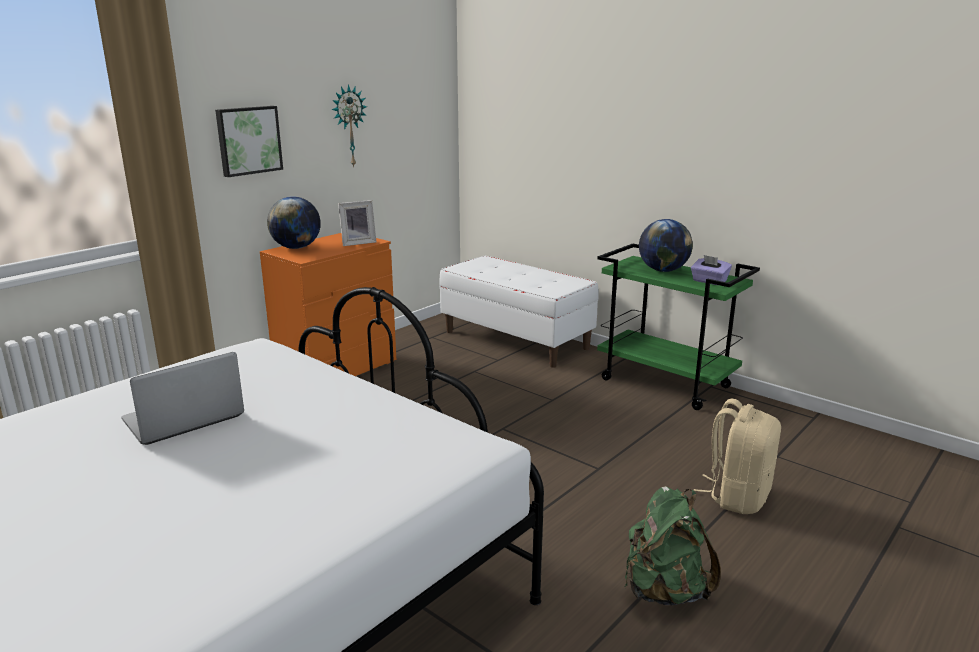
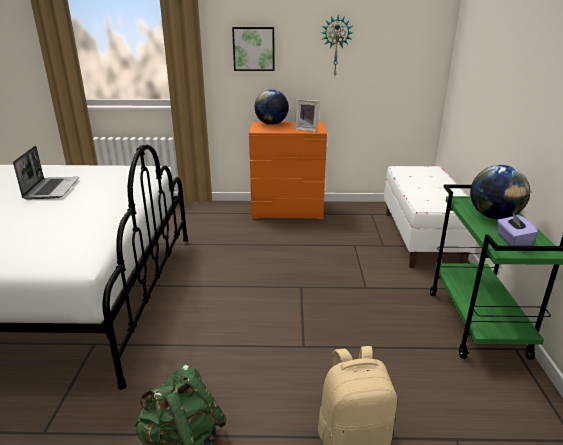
camera: 50 degrees right, 5 degrees up
laptop [121,352,244,445] -> laptop turned 75 degrees clockwise [13,146,79,200]

